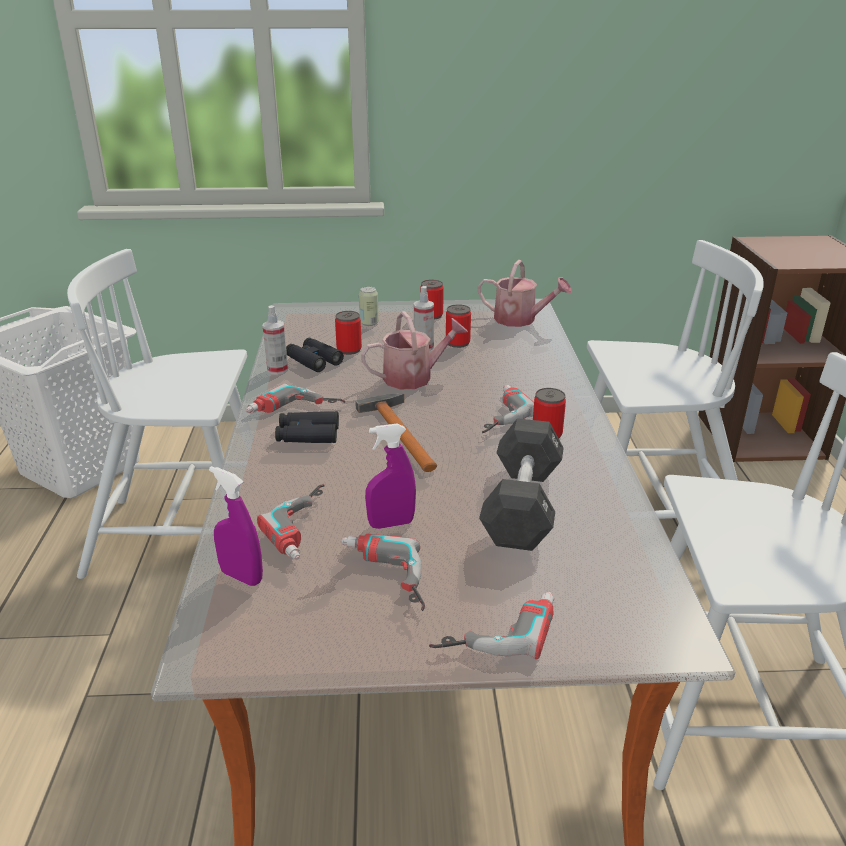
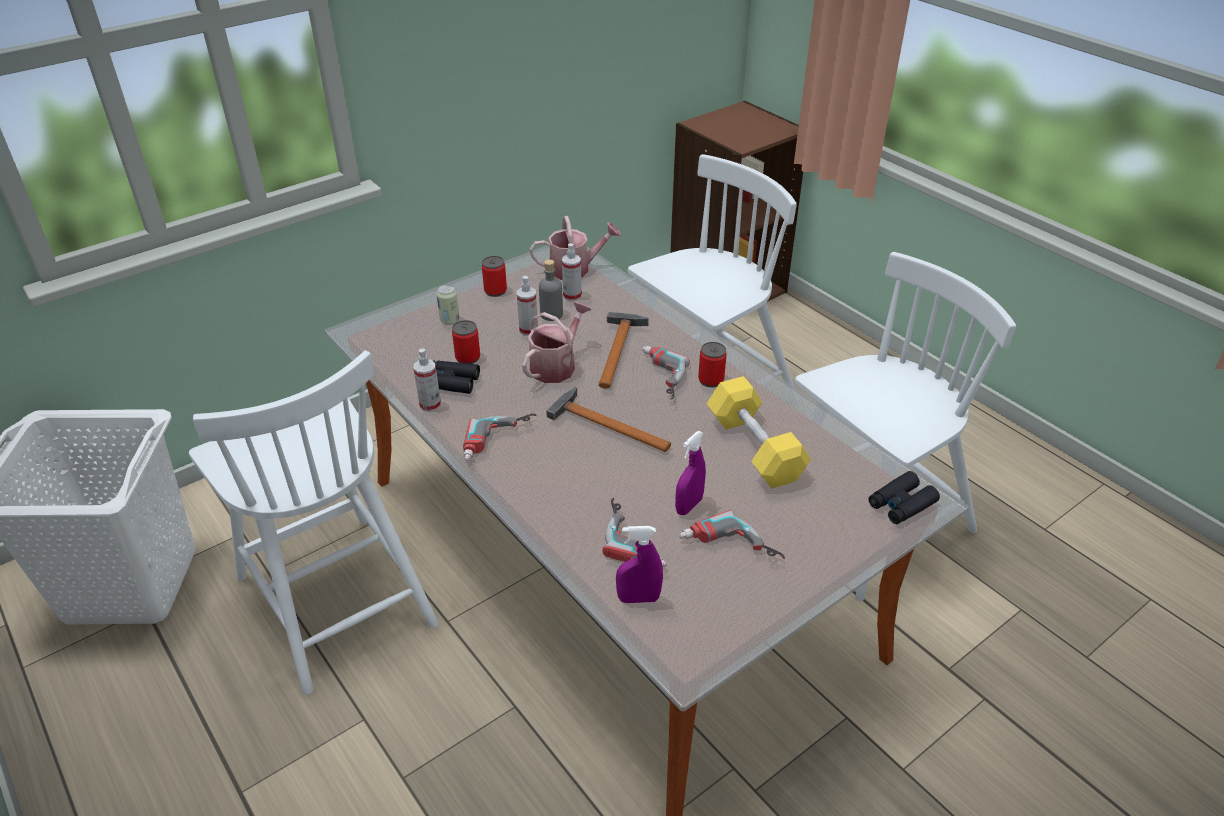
camera: 35 degrees left, 10 degrees up
white chair [67,249,247,579] -> white chair turned 90 degrees counterclockwise [189,350,439,695]
black binoculars [275,411,339,443] -> black binoculars moved to [869,471,940,524]
power drill [429,592,554,659] -> none
can [446,304,471,348] -> grey bottle [539,260,563,321]
black dumbbell [479,418,564,551] -> yellow dumbbell [707,376,811,489]
none -> spray bottle [562,244,582,301]
none -> hammer [599,312,649,388]

